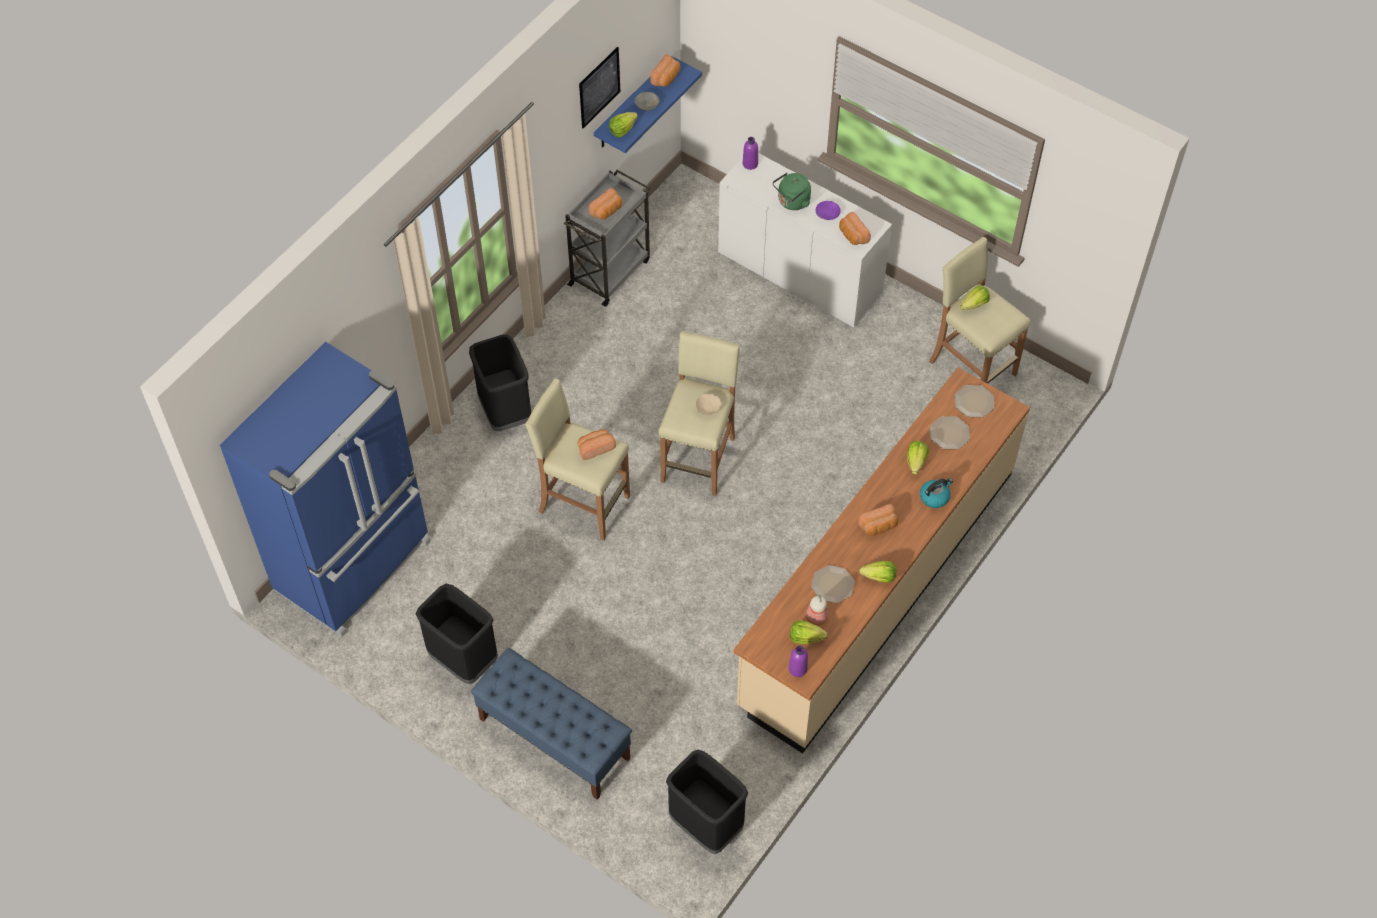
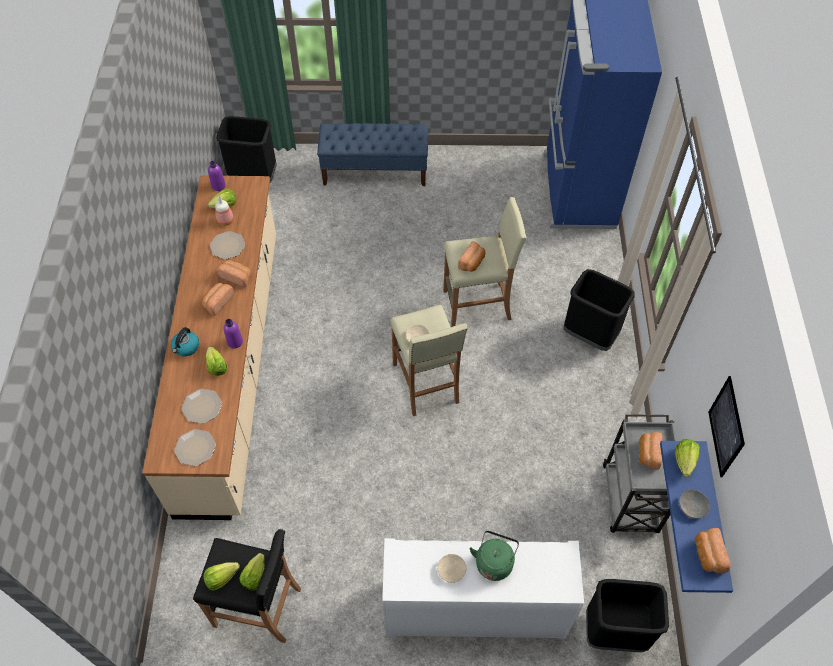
camera: 145 degrees right, 0 degrees up
black trash can [416,583,498,684] -> black trash can moved to [586,579,669,652]
purple bottle [743,137,758,170] -> purple bottle moved to [223,319,243,349]
purple bowl [816,201,841,220] -> beige bowl [437,554,467,583]
bread [839,212,871,245] -> bread moved to [217,260,252,287]
lettuce [859,561,896,583] -> lettuce moved to [204,562,240,591]
beige stool [929,237,1031,384] -> black stool [193,529,301,643]

